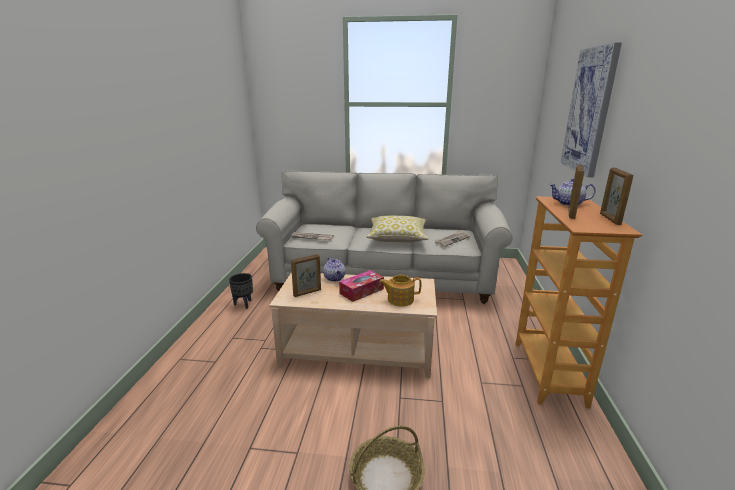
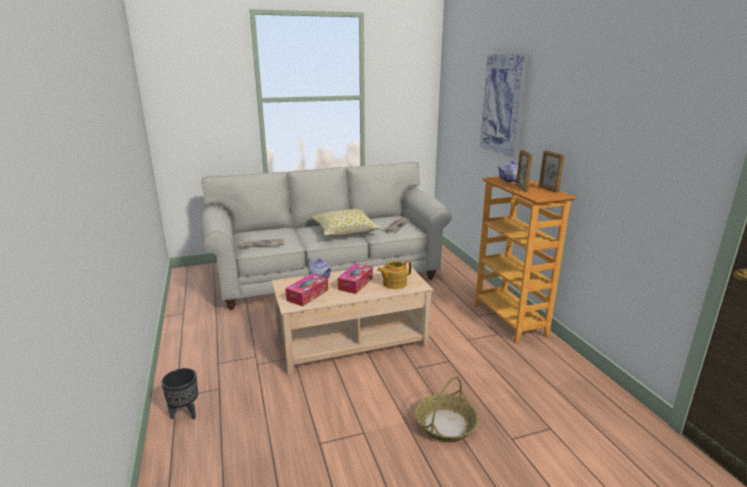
camera: 25 degrees left, 0 degrees up
black planter [229,273,253,309] -> black planter moved to [161,368,198,420]
picture frame [291,254,321,297] -> tissue box [285,274,328,306]

